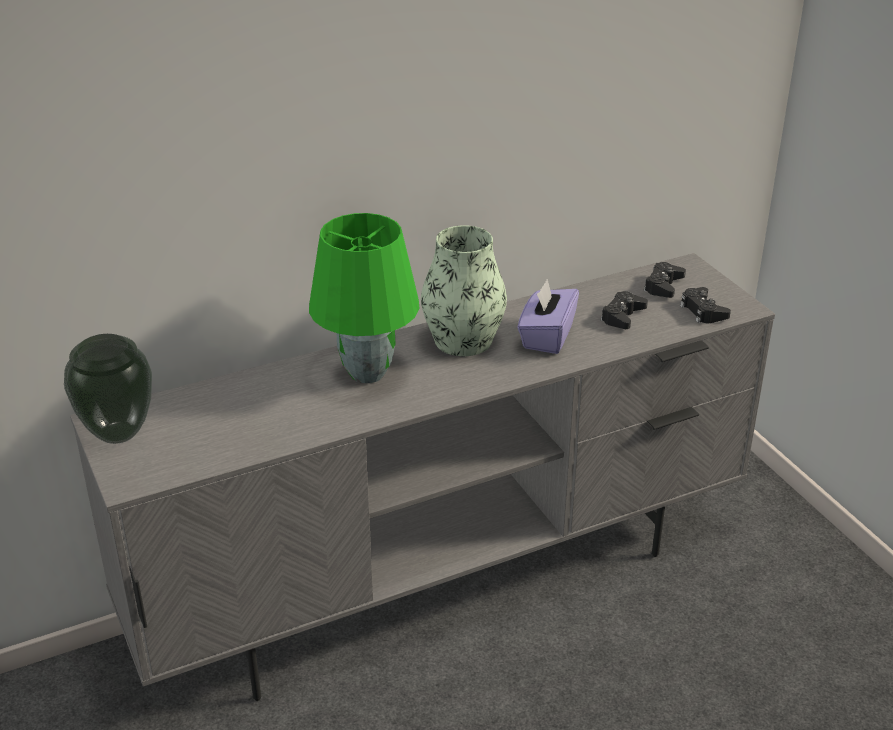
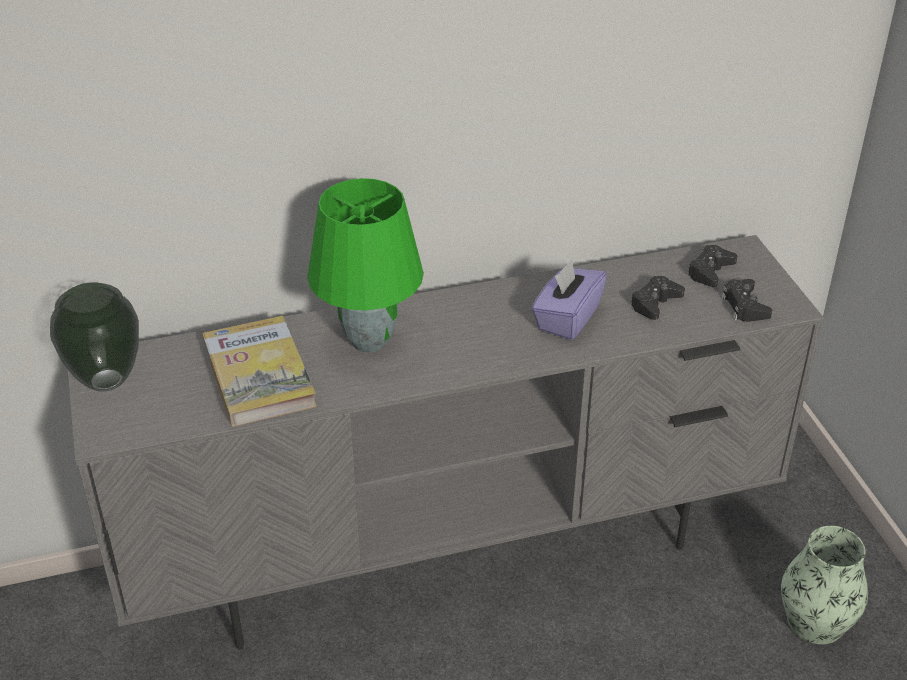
camera: 10 degrees right, 5 degrees up
vase [421,225,507,356] -> vase moved to [781,526,868,644]
none -> book [202,316,317,427]

